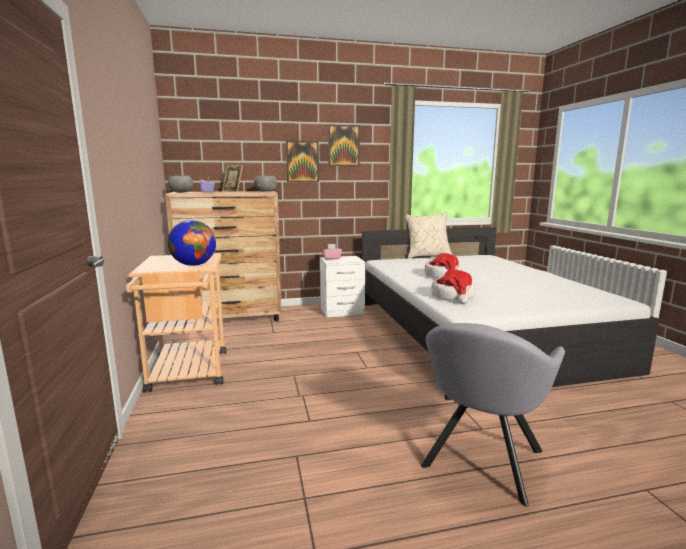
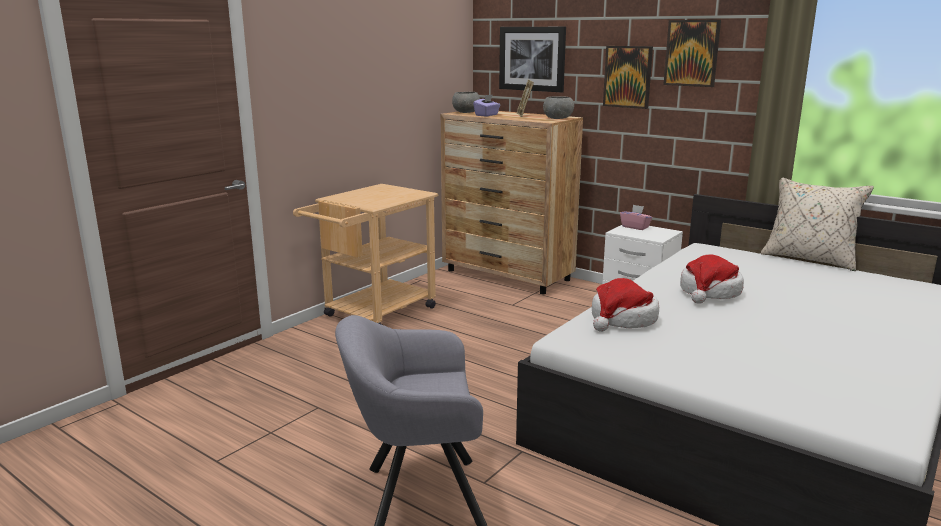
camera: 50 degrees right, 5 degrees up
globe [168,220,216,266] -> none
none -> picture [499,27,566,92]

